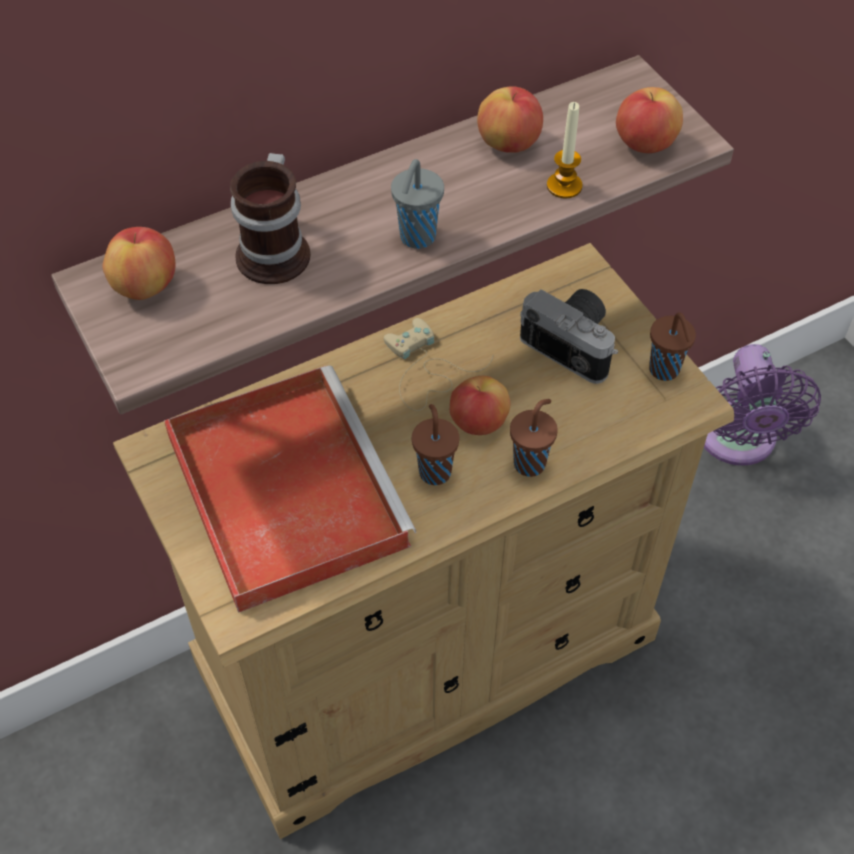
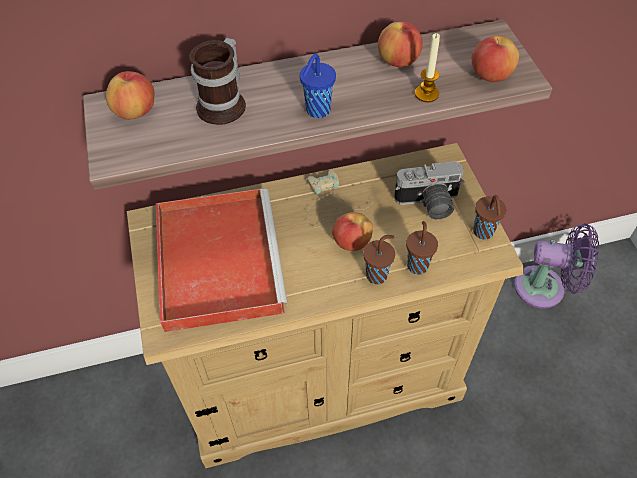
camera: 15 degrees right, 0 degrees up
grey cup [391,159,444,249] -> blue cup [299,54,336,118]
brown cup [412,404,459,485] -> brown cup moved to [406,221,438,274]
camera [520,289,618,384] -> camera turned 120 degrees clockwise [394,161,465,219]
purple fan [704,344,821,466] -> purple fan turned 90 degrees counterclockwise [514,223,599,309]

